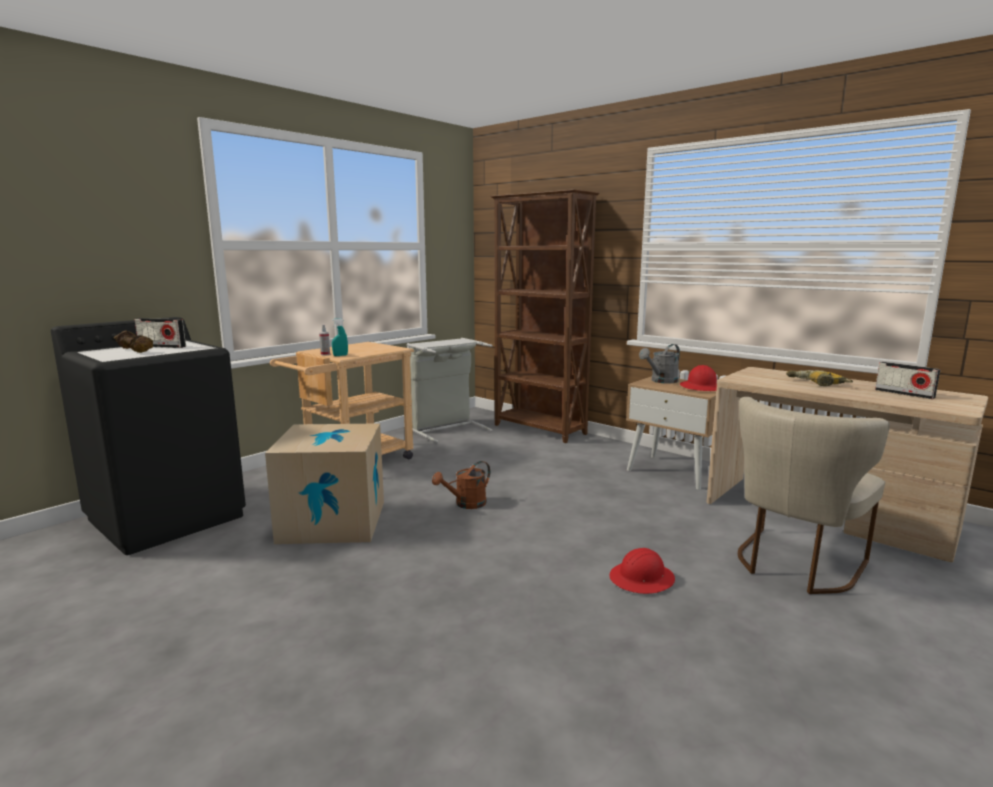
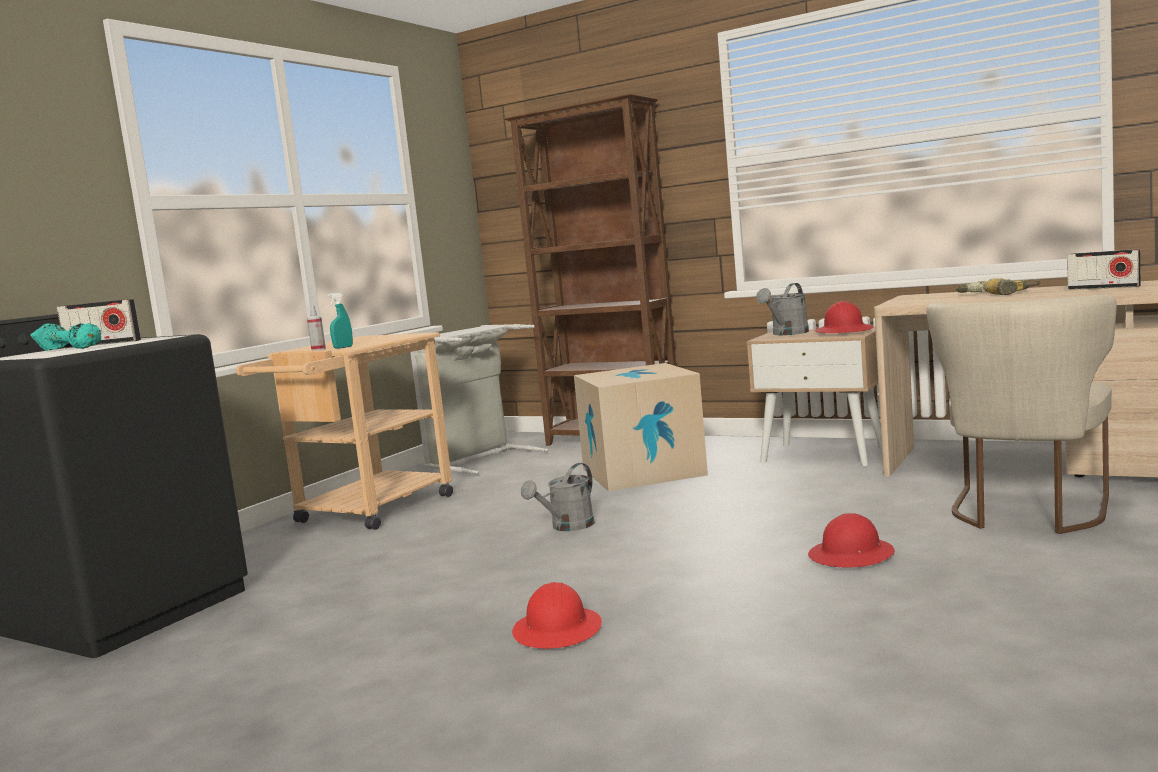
camera: 10 degrees left, 5 degrees down
brown dumbbell [114,330,153,353] -> turquoise dumbbell [30,323,101,351]
cardboard box [265,423,384,544] -> cardboard box moved to [574,363,708,492]
brown watering can [432,461,490,509] -> grey watering can [521,463,595,531]
none -> red hard hat [512,582,602,649]

